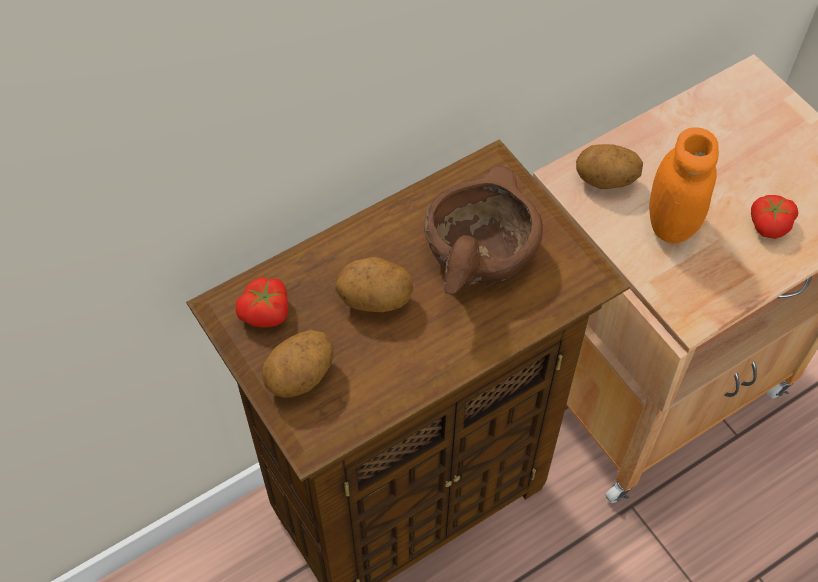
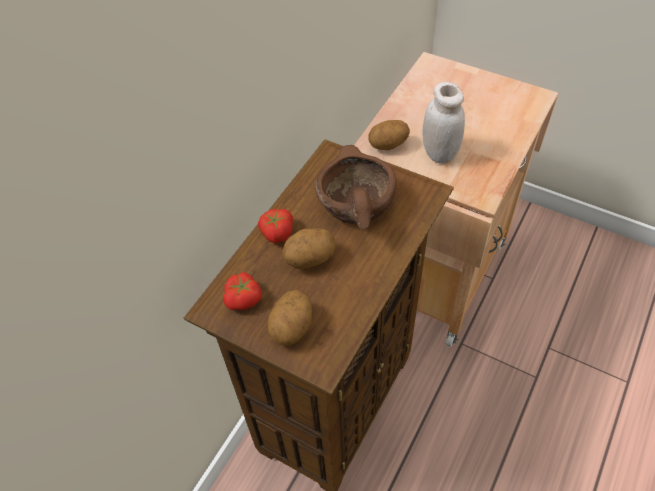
camera: 25 degrees left, 5 degrees down
orange jar [649,127,719,243] -> white jar [422,82,465,164]
tomato [751,195,798,239] -> tomato moved to [258,209,293,243]

